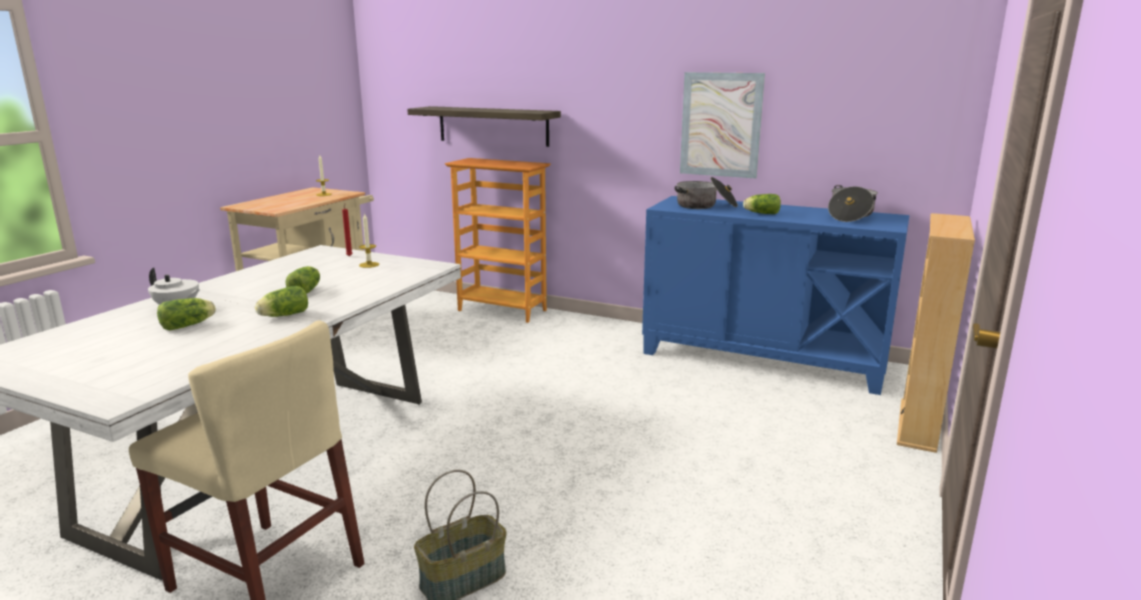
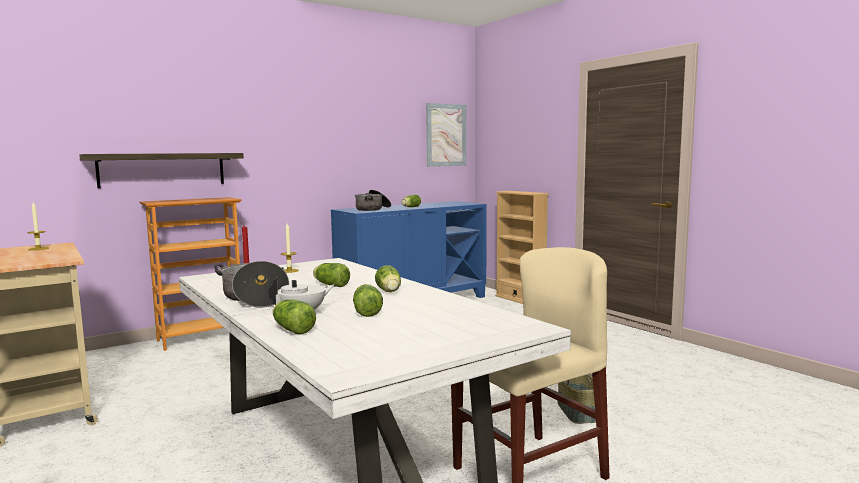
camera: 60 degrees left, 10 degrees down
picture [680,72,765,178] -> picture moved to [426,103,466,167]
cooking pot [828,185,878,222] -> cooking pot moved to [214,261,289,307]
none -> lettuce [272,299,316,335]

